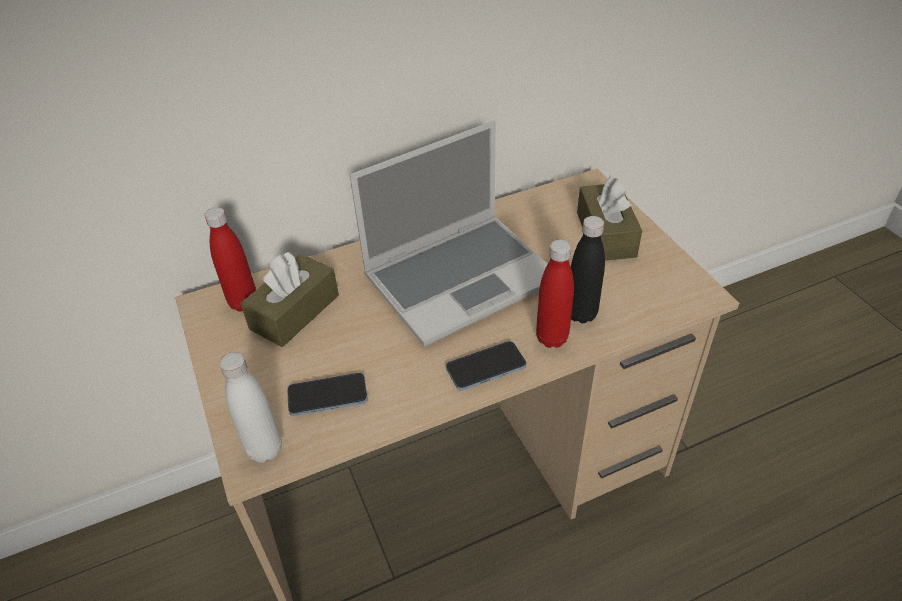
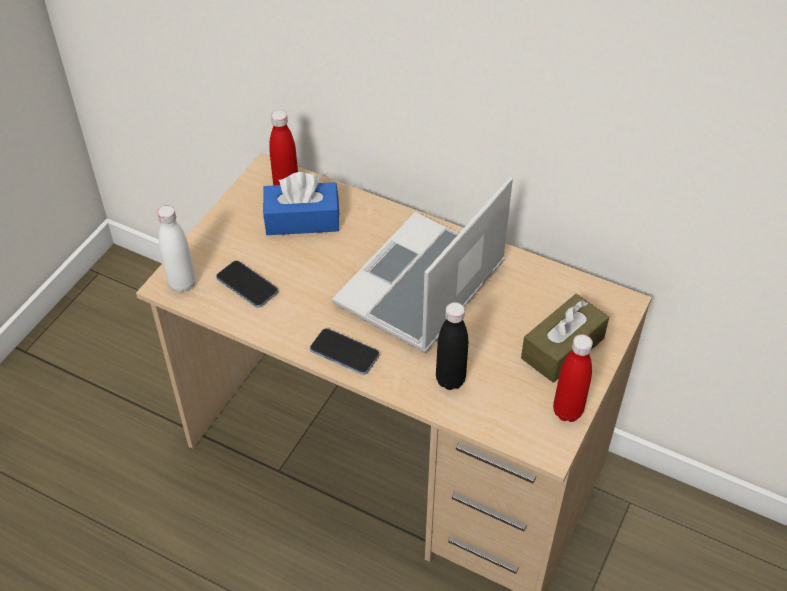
camera: 50 degrees right, 5 degrees up
brown tissue box [241,252,339,347] -> blue tissue box [263,172,340,235]
laptop [350,121,547,347] -> laptop turned 105 degrees clockwise [332,177,513,353]
red bottle [536,239,574,348] -> red bottle moved to [553,334,593,422]

